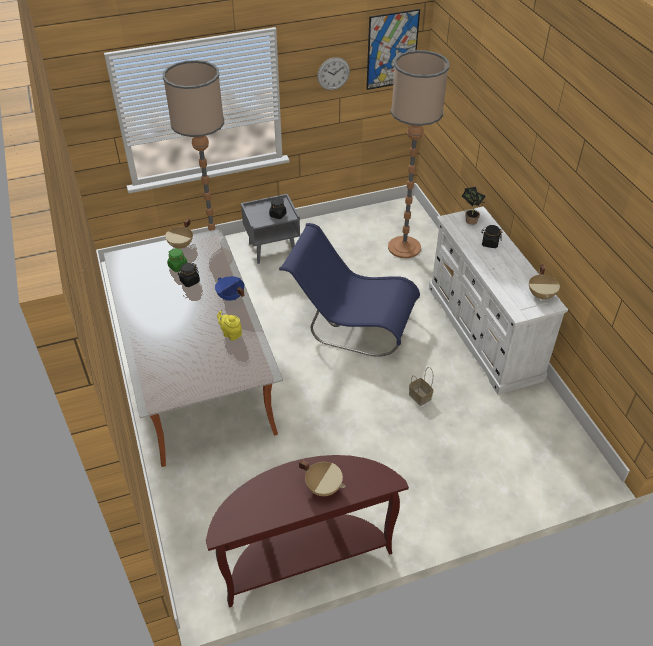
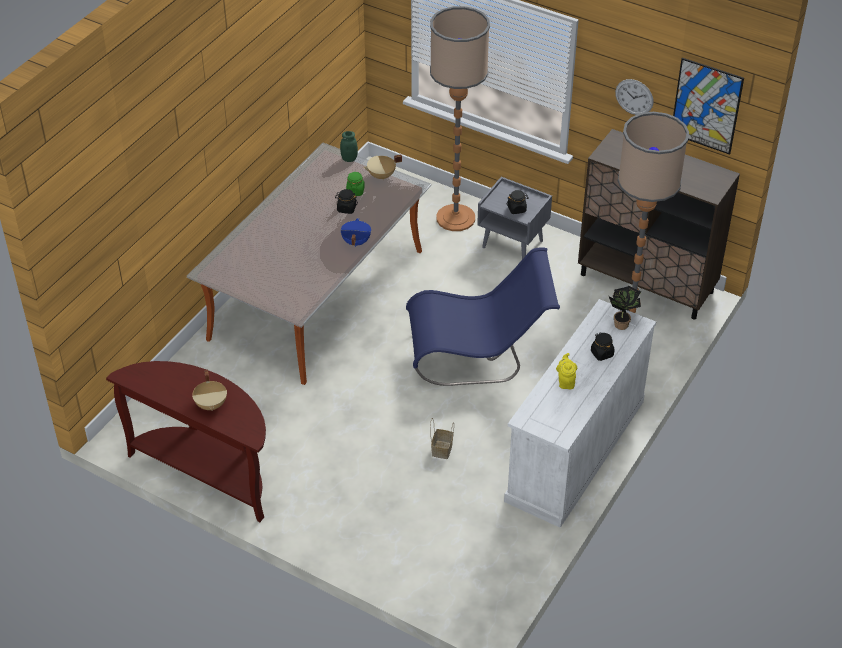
camera: 50 degrees right, 0 degrees up
yellow teapot [217,311,242,341] -> yellow teapot moved to [556,353,577,389]
blue chair [279,223,420,357] -> blue chair turned 105 degrees clockwise [406,247,560,386]
beige cooking pot [529,264,560,300] -> none
none -> green jar [340,131,358,162]
none -> brown cabinet [578,129,740,320]

